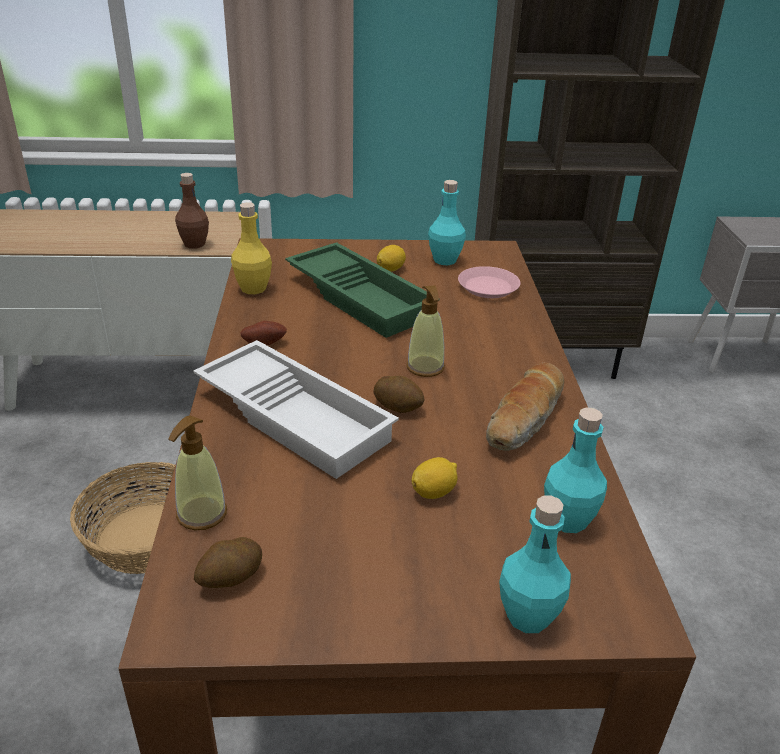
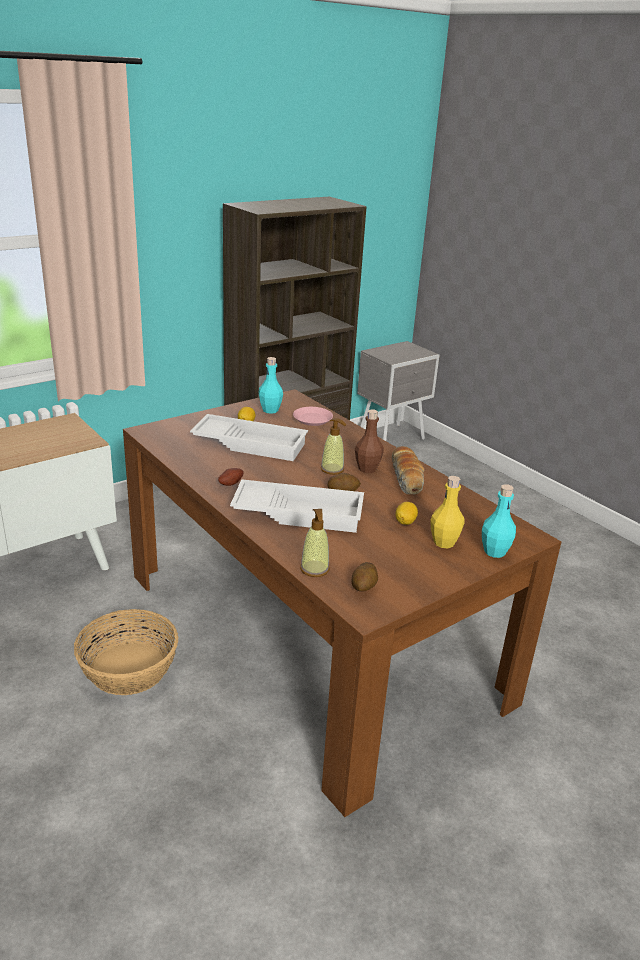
camera: 35 degrees left, 5 degrees down
brown bottle [175,173,209,249] -> brown bottle moved to [355,409,384,473]
yellow bottle [231,202,272,294] -> yellow bottle moved to [430,476,465,548]
green tray [285,242,440,338] -> white tray [190,414,308,461]
turquoise bottle [544,408,607,533] -> none

